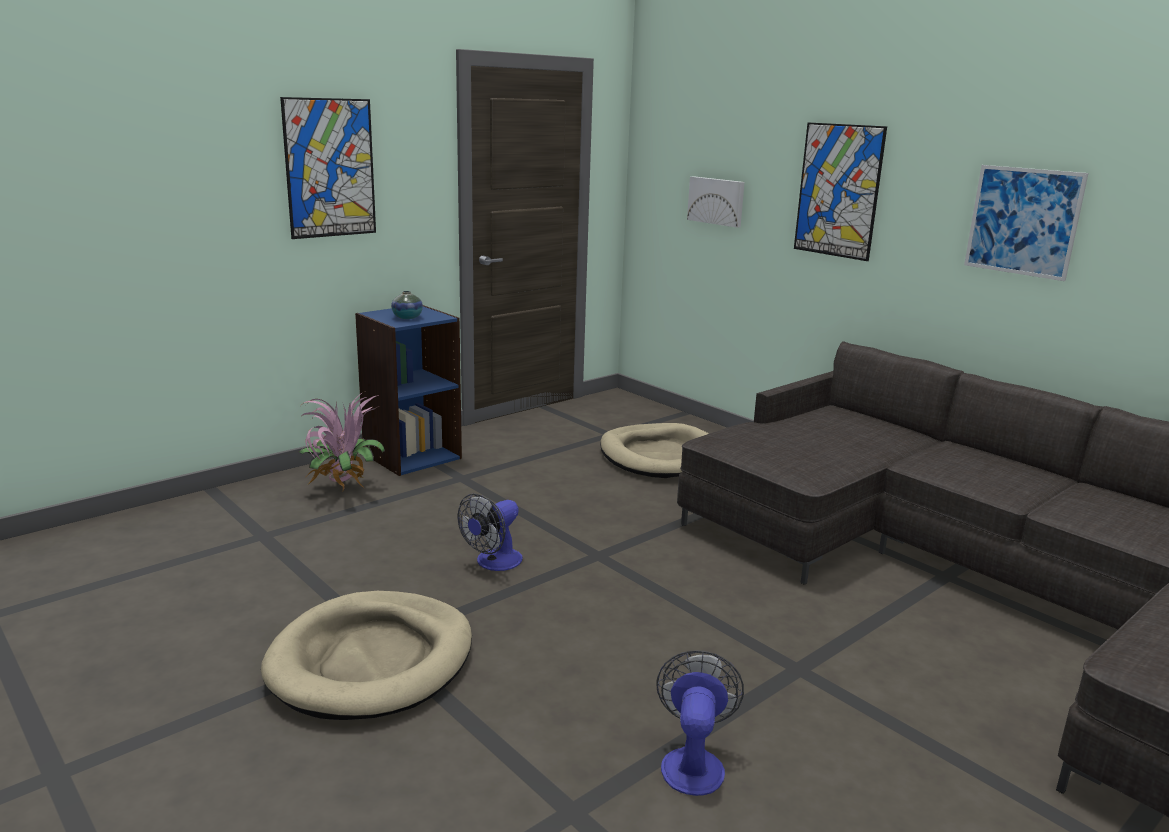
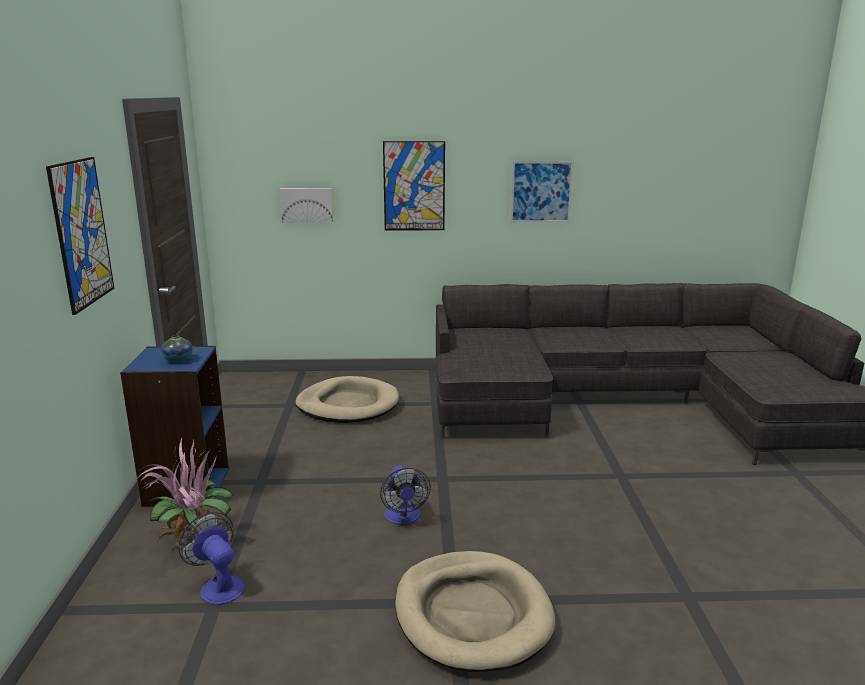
camera: 50 degrees left, 0 degrees up
fan [656,650,744,796] -> fan moved to [178,512,244,605]

